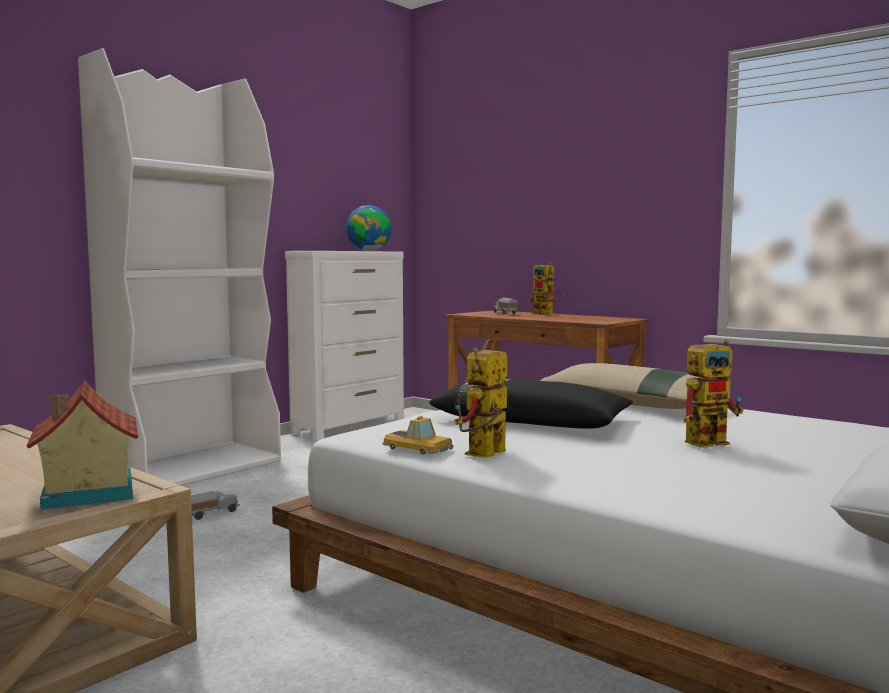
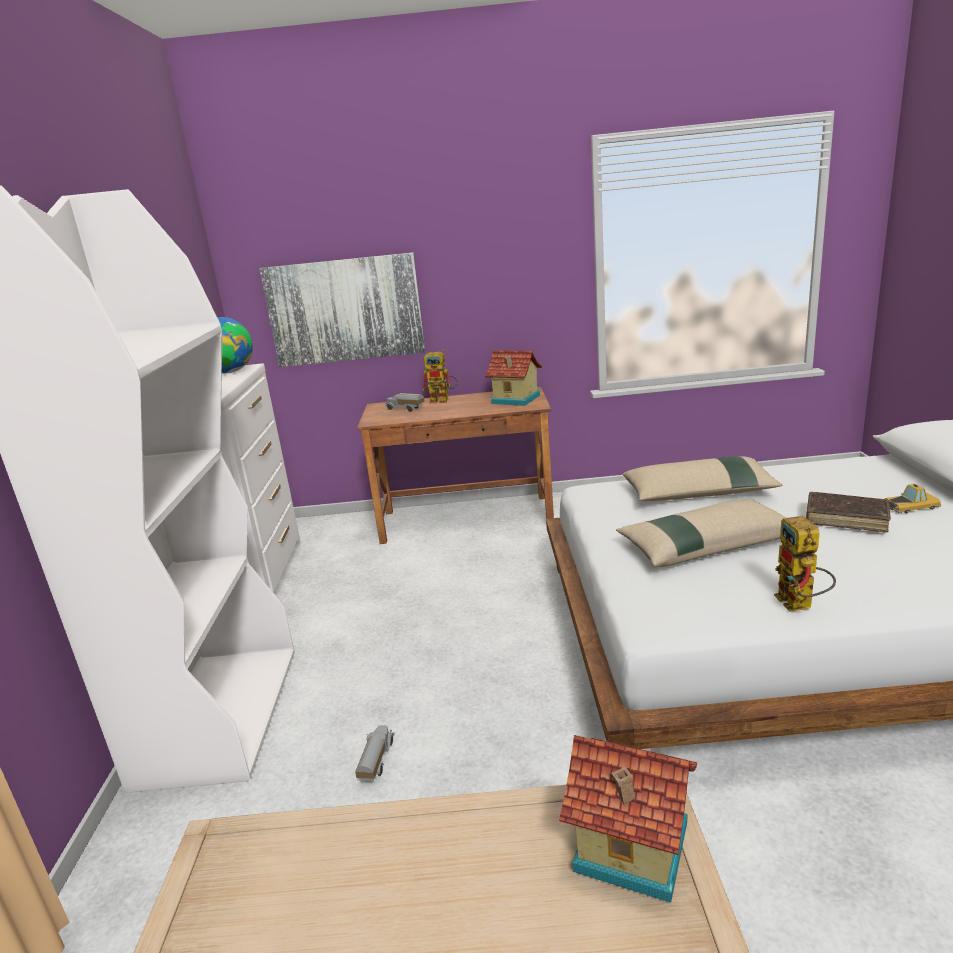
camera: 40 degrees left, 15 degrees up
toy car [382,416,453,455] -> toy car moved to [885,484,941,513]
black pillow [429,379,633,429] -> beige pillow [616,499,786,567]
toy robot [684,339,744,448] -> brown book [806,492,891,532]
none -> picture [259,253,425,367]
none -> toy house [485,350,542,406]

